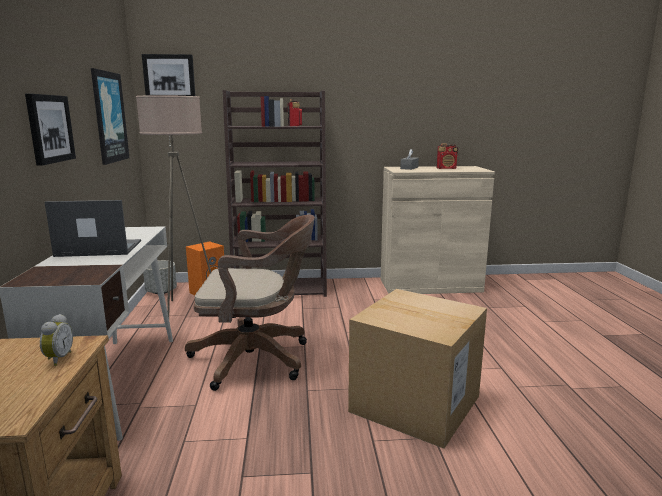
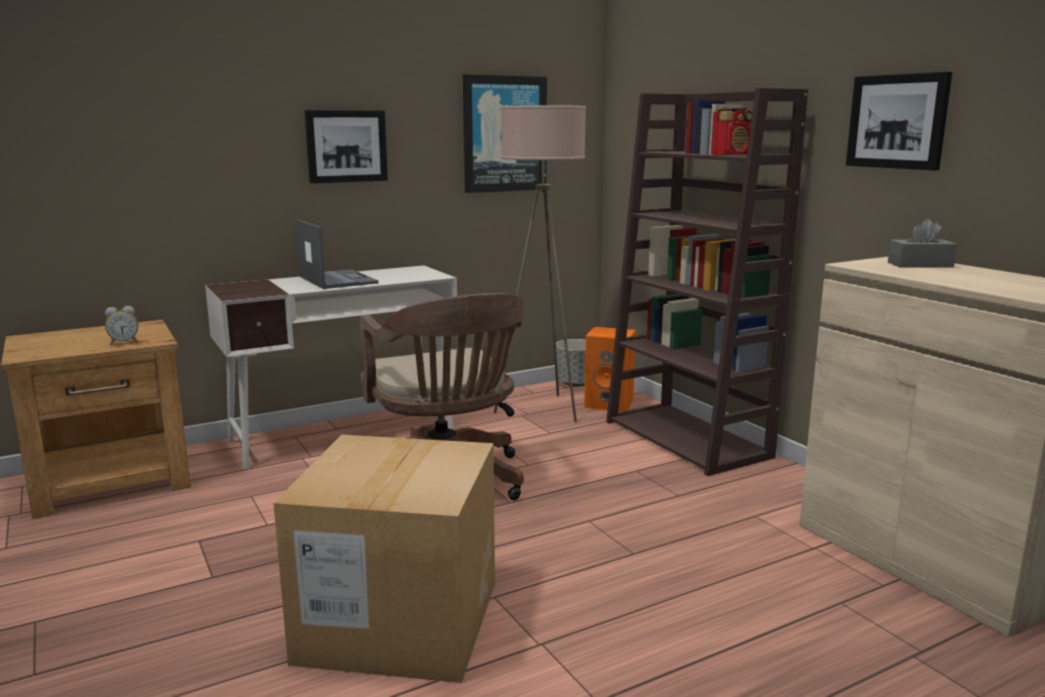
camera: 65 degrees right, 0 degrees up
picture [142,54,195,96] -> picture moved to [846,72,952,170]
radio [437,143,458,169] -> none

